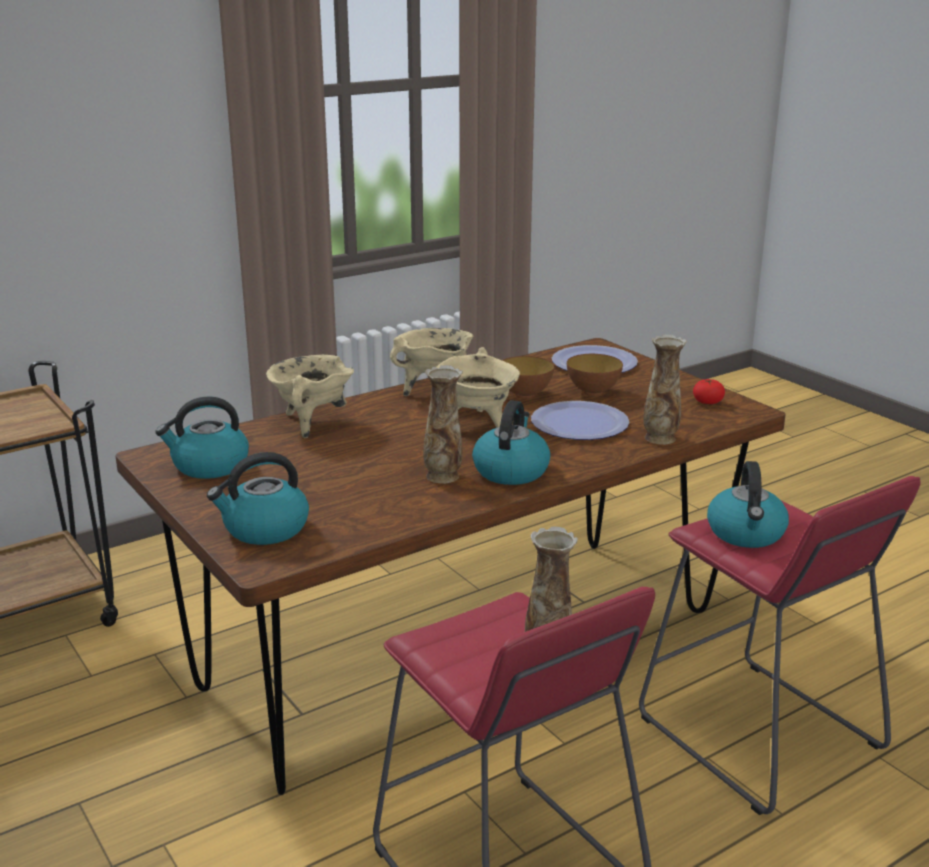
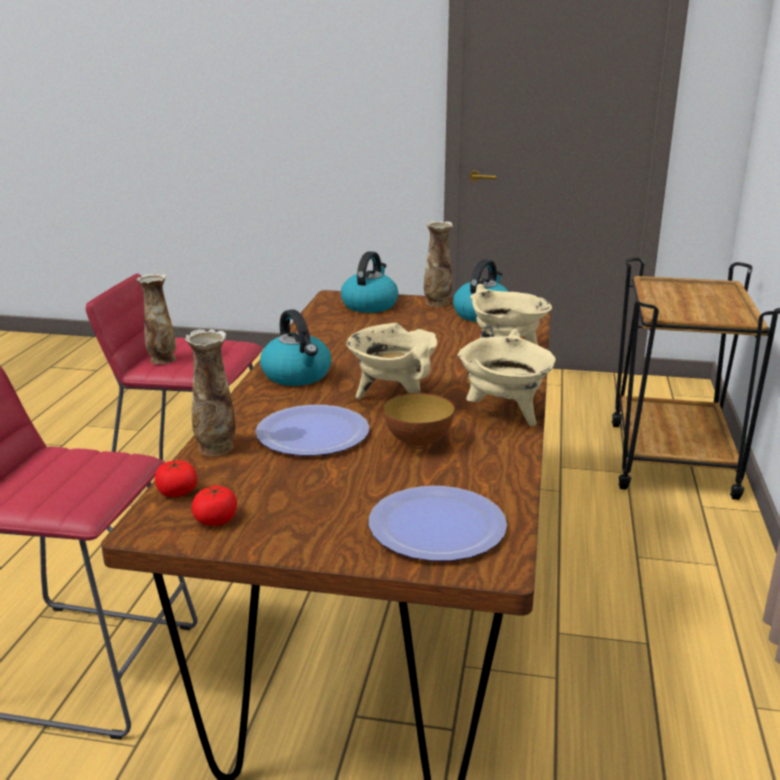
camera: 135 degrees right, 0 degrees up
vase [423,365,463,483] -> vase moved to [424,221,453,307]
bowl [567,354,623,396] -> none
kettle [707,461,789,548] -> none
none -> tomato [155,460,197,497]

